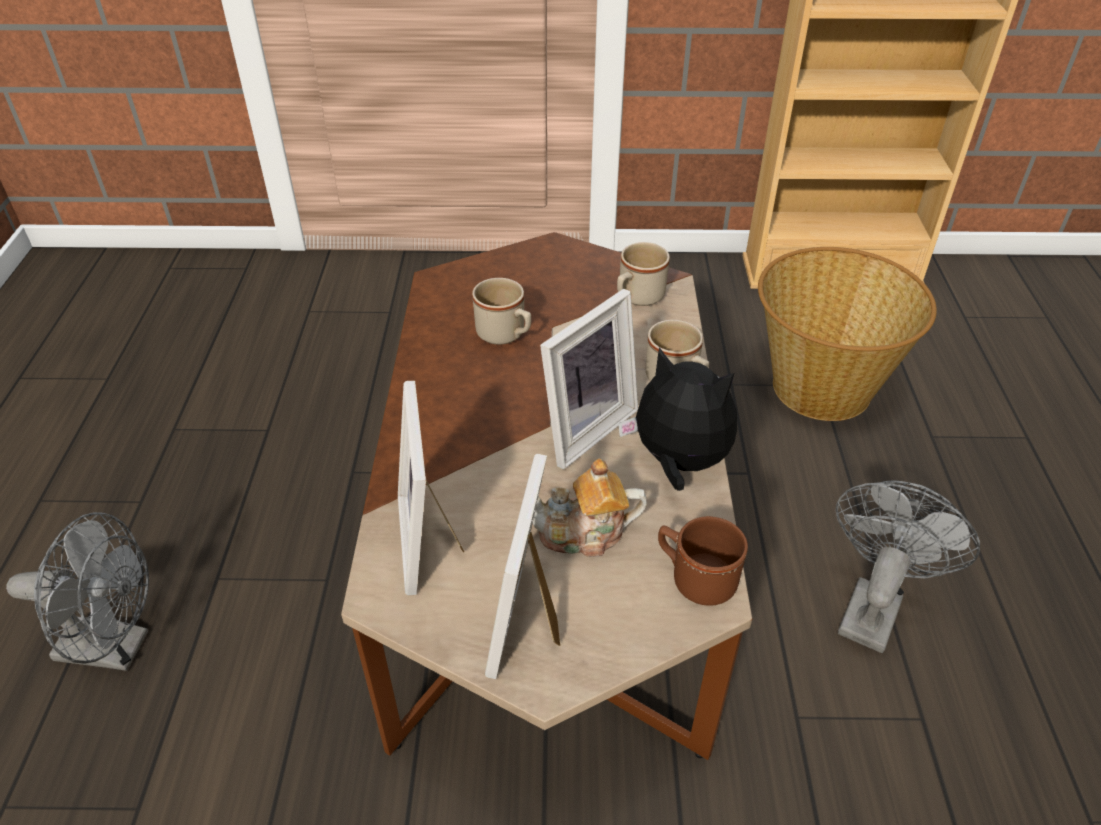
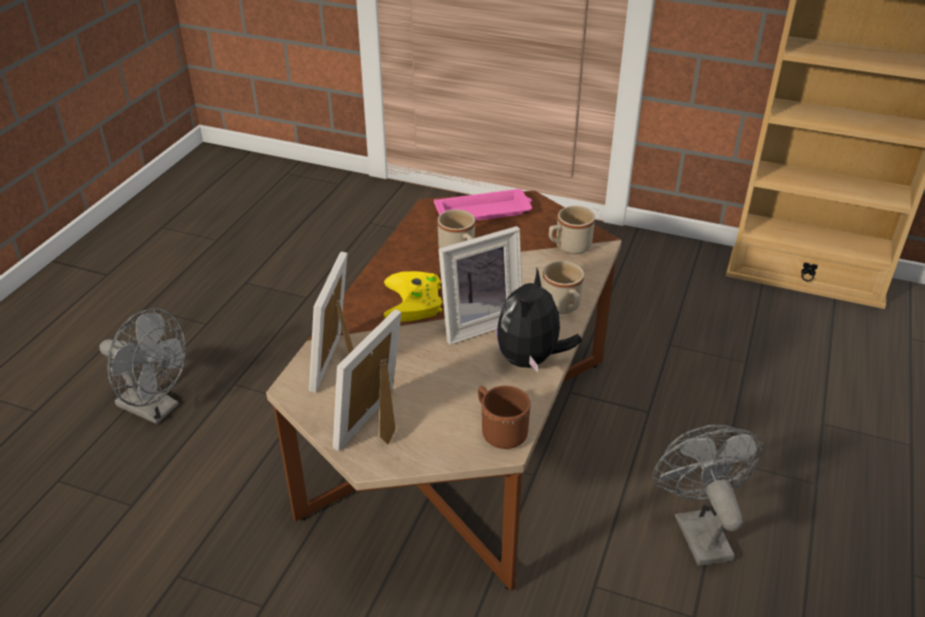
camera: 20 degrees right, 5 degrees down
teapot [533,459,647,557] -> none
plush toy [618,347,737,491] -> plush toy turned 120 degrees counterclockwise [496,268,582,373]
basket [758,247,937,421] -> none
grey fan [836,480,980,653] -> grey fan turned 60 degrees counterclockwise [653,424,763,566]
none -> yellow game controller [384,271,442,322]
none -> pink tray [434,189,532,221]

